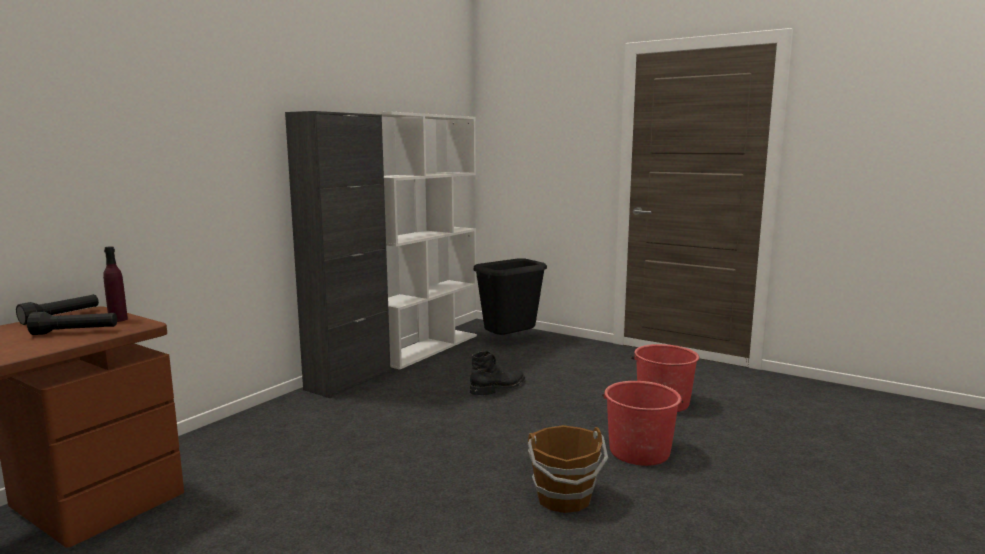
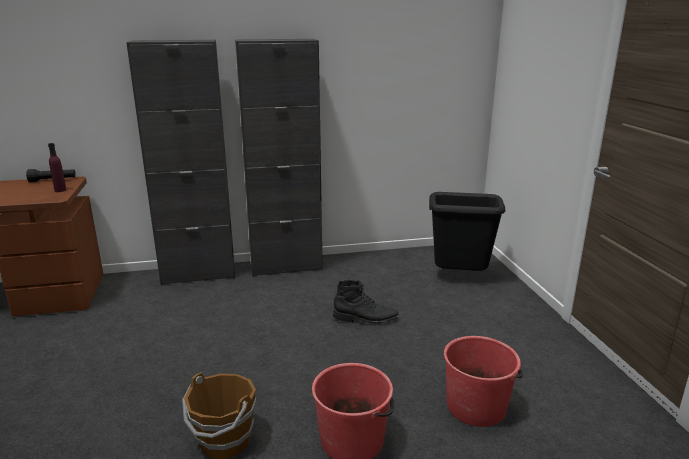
camera: 45 degrees right, 10 degrees up
black flashlight [27,312,117,335] -> none
white bookcase [362,112,477,370] -> none
none -> black cabinet [126,40,235,285]

